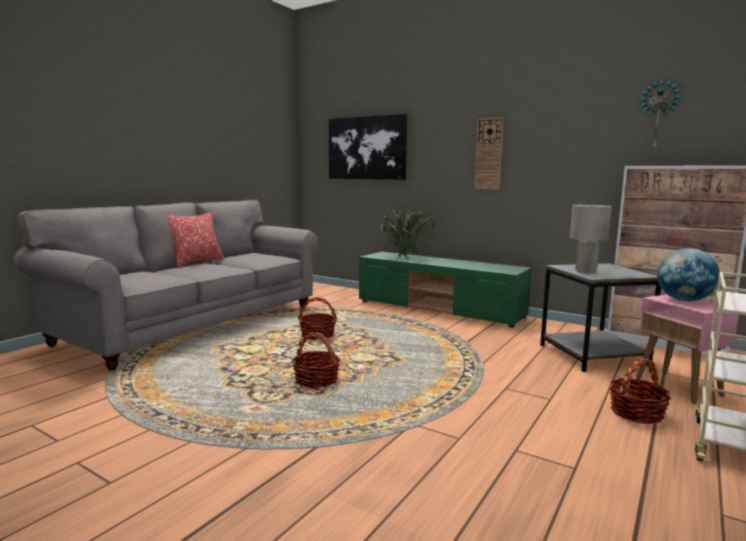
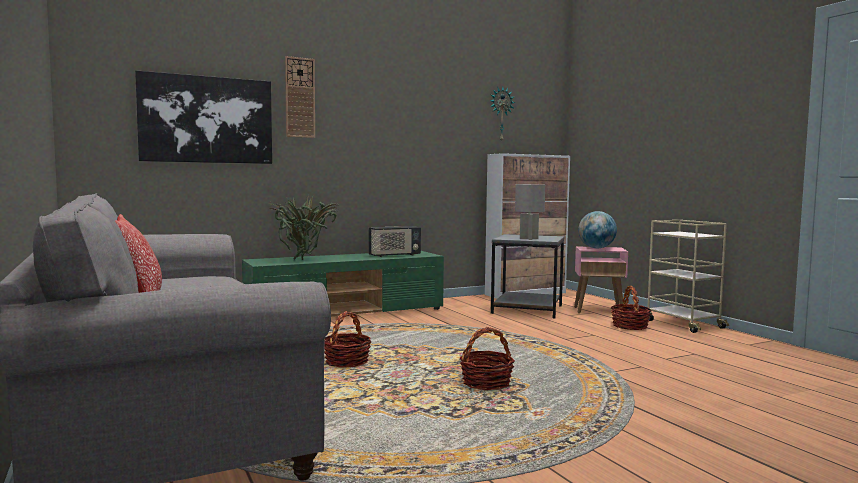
camera: 60 degrees left, 5 degrees down
wall clock [474,117,504,190] -> wall clock moved to [285,56,315,138]
none -> radio [369,226,421,257]

